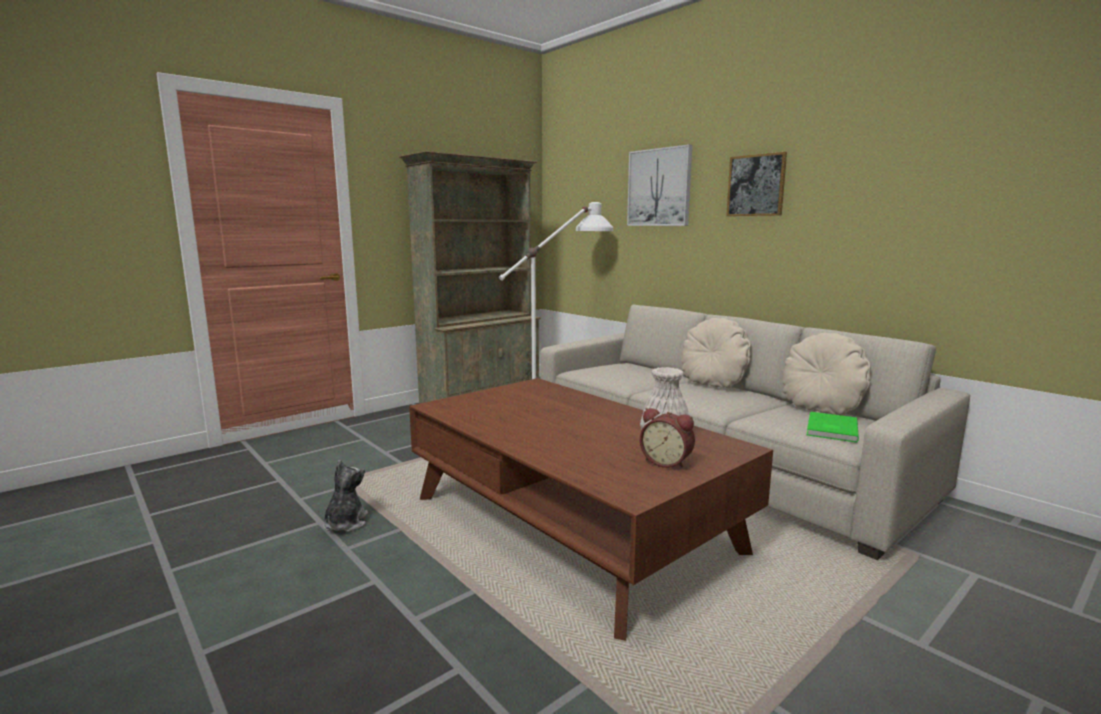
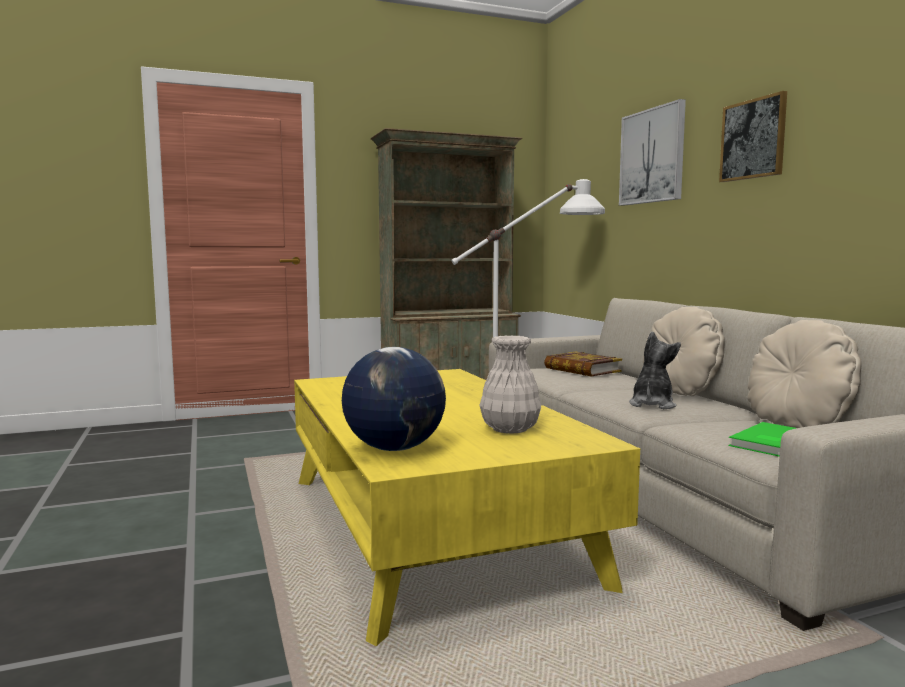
camera: 20 degrees right, 5 degrees down
plush toy [323,460,368,532] -> plush toy moved to [629,332,681,409]
brown coffee table [409,378,773,641] -> yellow coffee table [294,369,640,646]
alarm clock [640,408,695,469] -> none
none -> globe [342,347,446,451]
none -> book [544,352,622,377]

